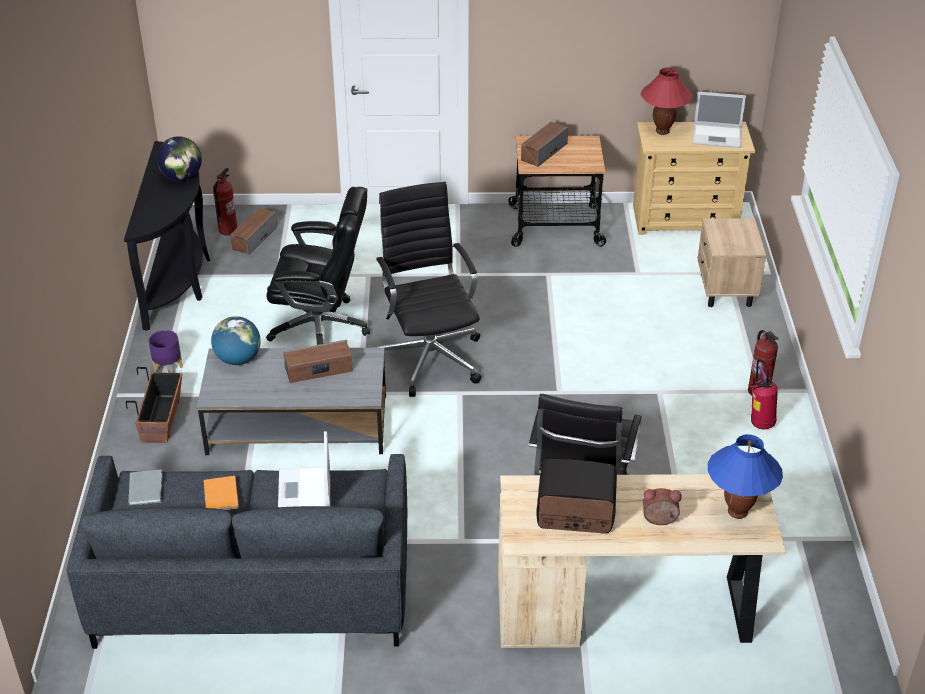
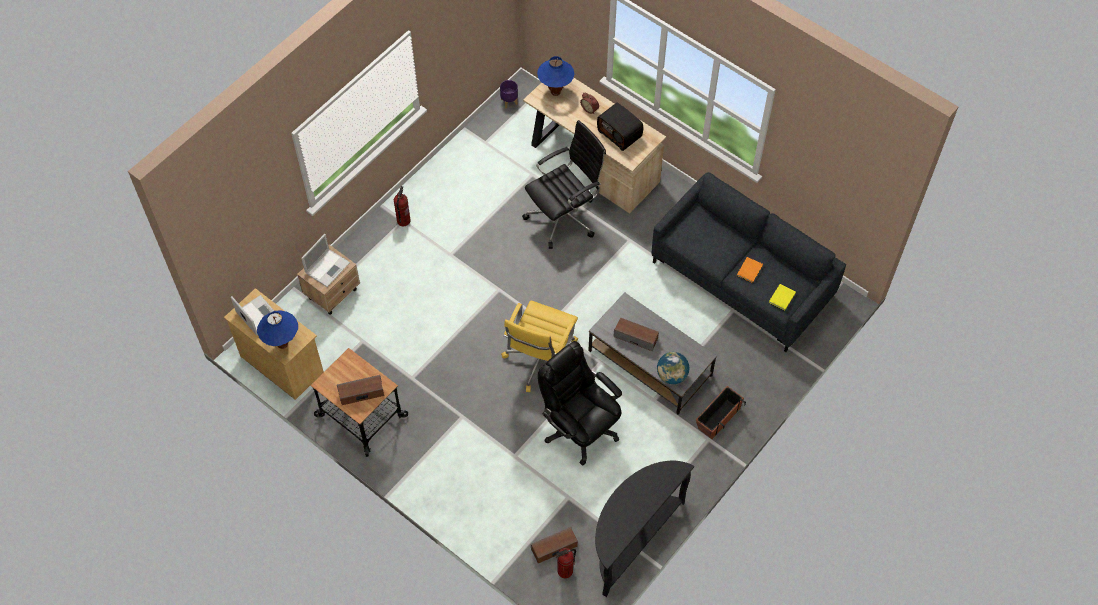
camera: 140 degrees left, 20 degrees up
grey book [129,469,162,506] -> yellow book [769,284,796,311]
purple planter [148,330,183,373] -> purple planter moved to [500,80,518,109]
globe [157,136,202,181] -> none
laptop [278,431,330,507] -> laptop moved to [301,234,350,287]
black office chair [376,182,481,397] -> yellow office chair [501,300,578,392]
red table lamp [640,68,692,135] -> blue table lamp [257,310,298,349]
fire extinguisher [751,359,778,429] -> none

